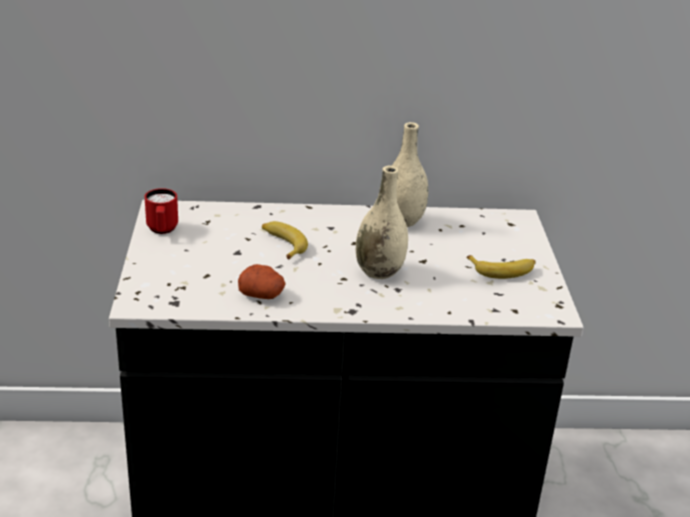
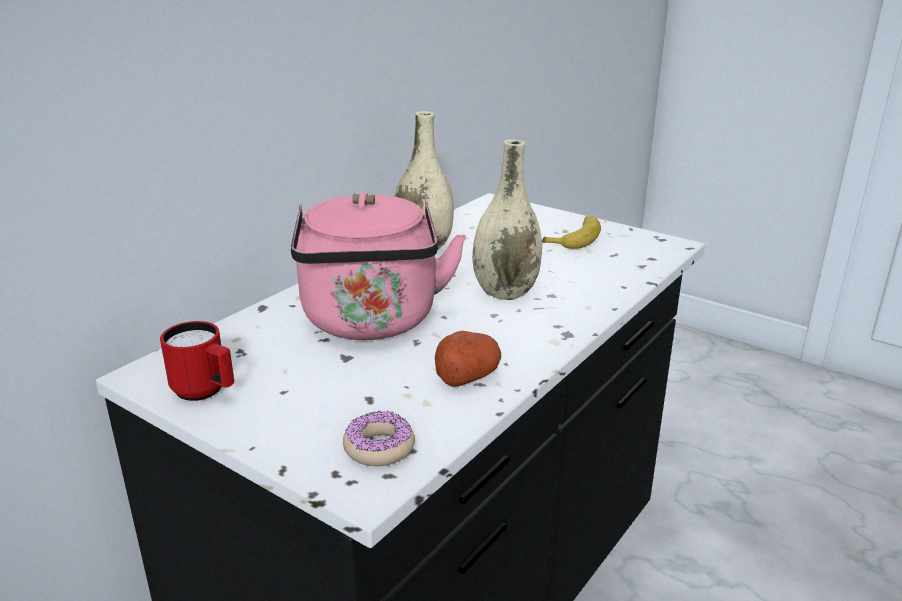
camera: 50 degrees left, 5 degrees down
banana [262,221,308,260] -> pink kettle [291,192,466,340]
none -> donut [343,410,415,467]

